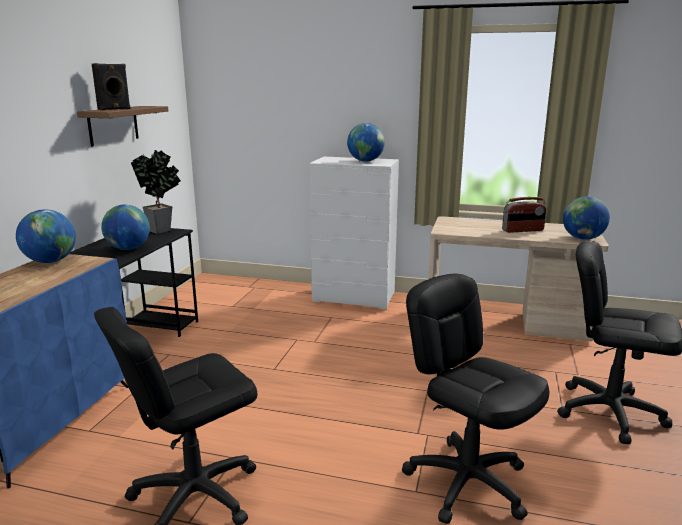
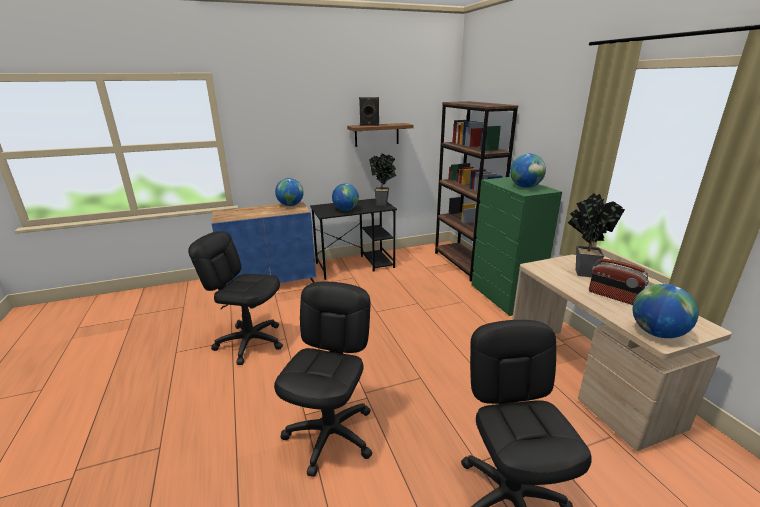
camera: 55 degrees right, 5 degrees up
white dresser [309,157,399,309] -> green dresser [472,177,562,316]
none -> brown bookcase [435,101,519,282]
none -> potted plant [568,193,625,277]

